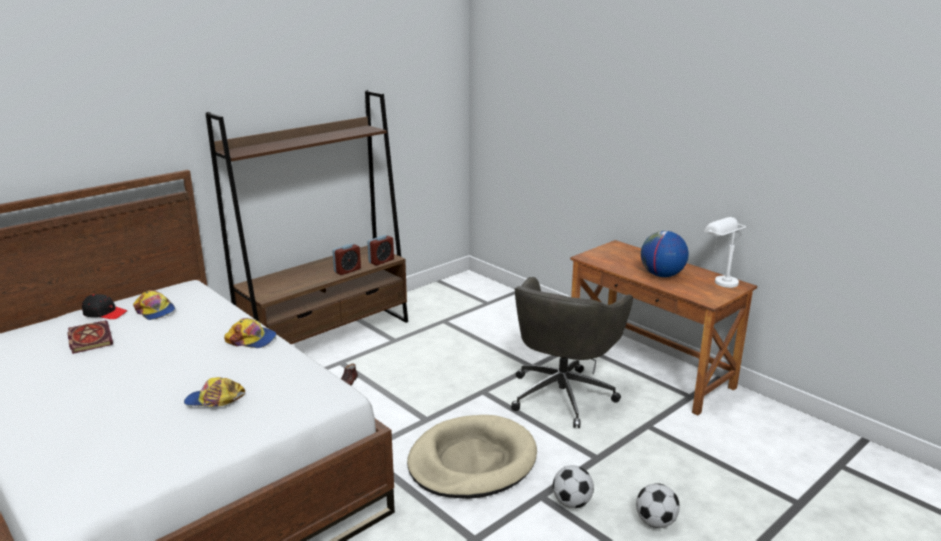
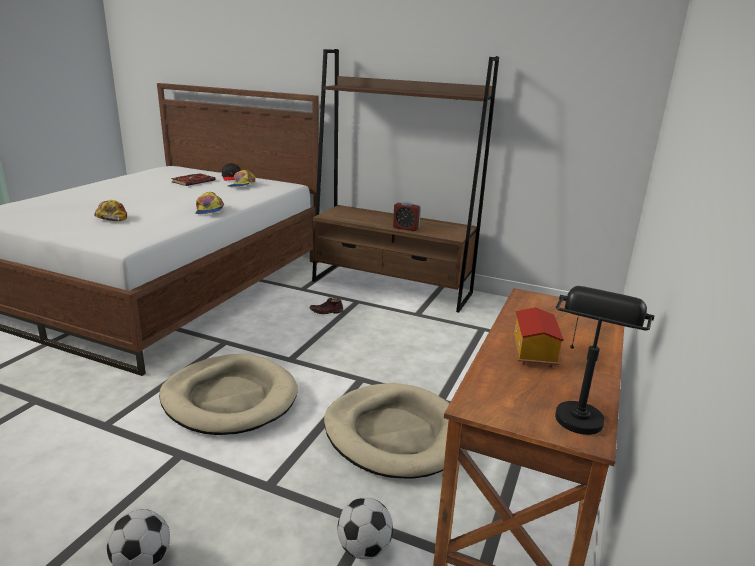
camera: 65 degrees right, 0 degrees up
alarm clock [367,235,394,266] -> none
grey office chair [511,277,633,428] -> beige dog bed [324,383,466,479]
football [553,465,594,508] -> football moved to [337,497,393,559]
globe [641,231,689,277] -> toy house [512,307,564,368]
white table lamp [704,217,746,288] -> black table lamp [555,286,655,435]

